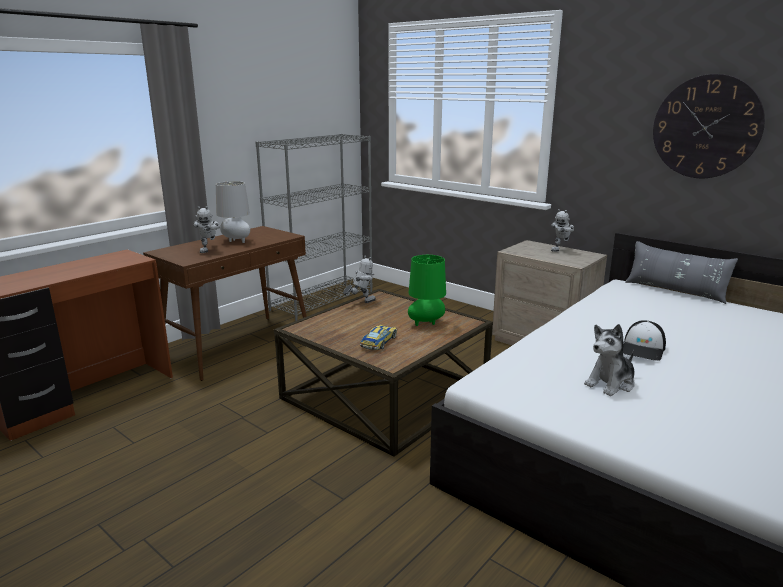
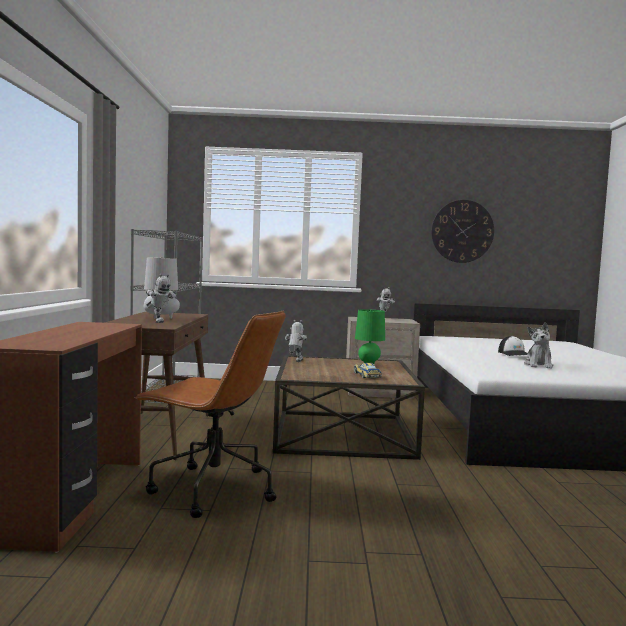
camera: 40 degrees left, 15 degrees down
grey pillow [625,241,738,304] -> none
none -> brown office chair [134,310,286,518]

